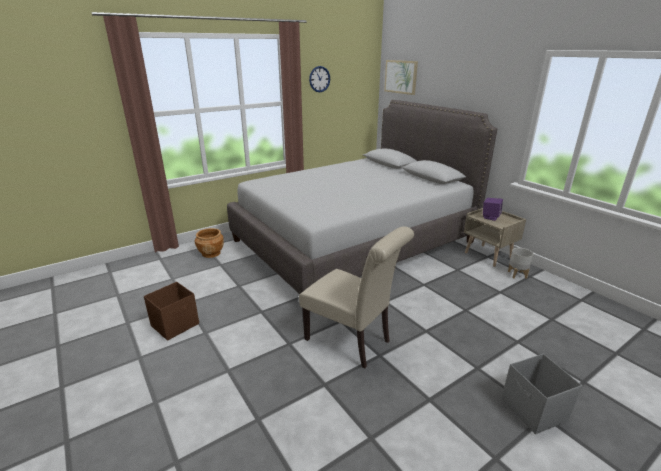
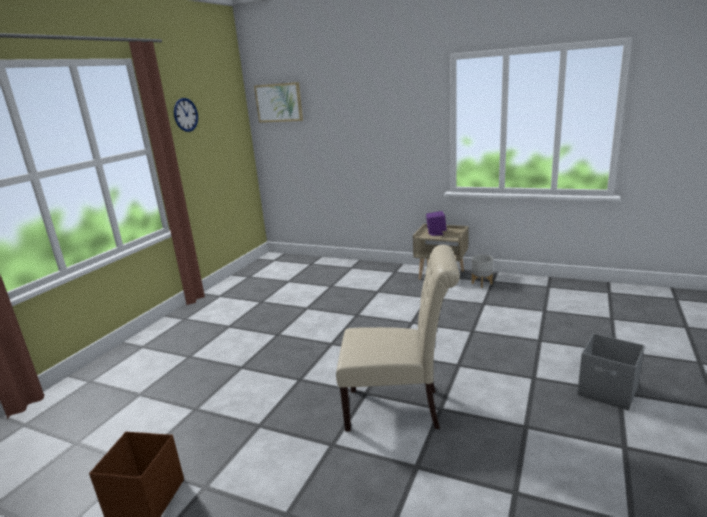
camera: 30 degrees left, 5 degrees down
brown planter [195,228,224,258] -> none
grey bed [227,100,497,294] -> none

